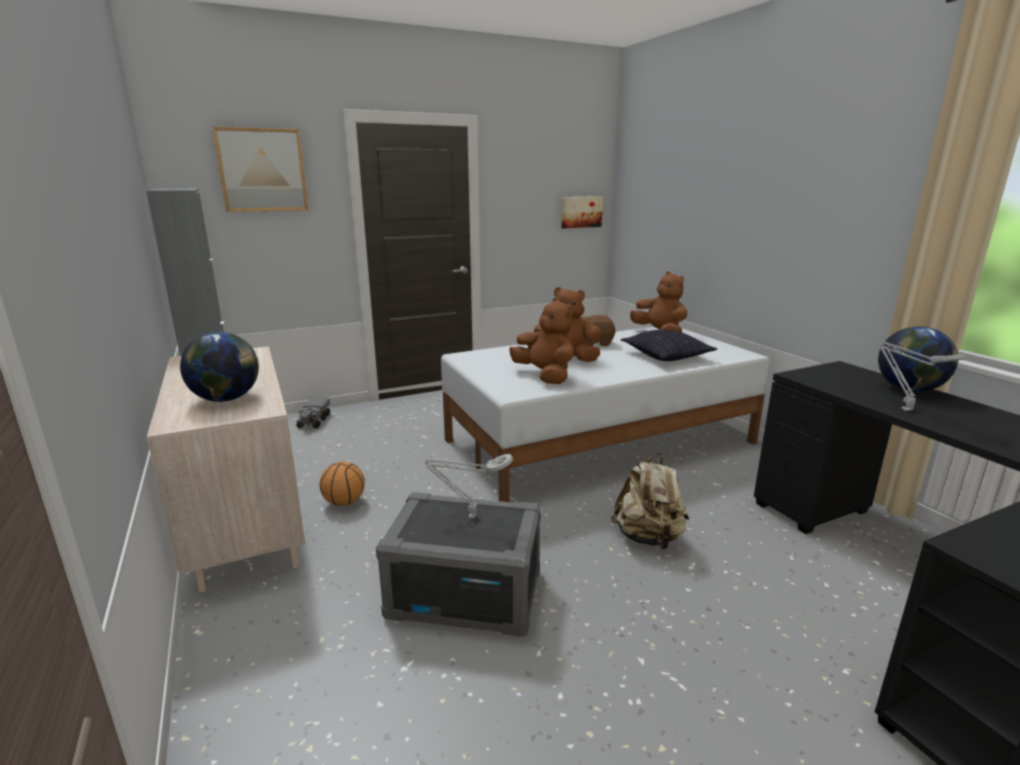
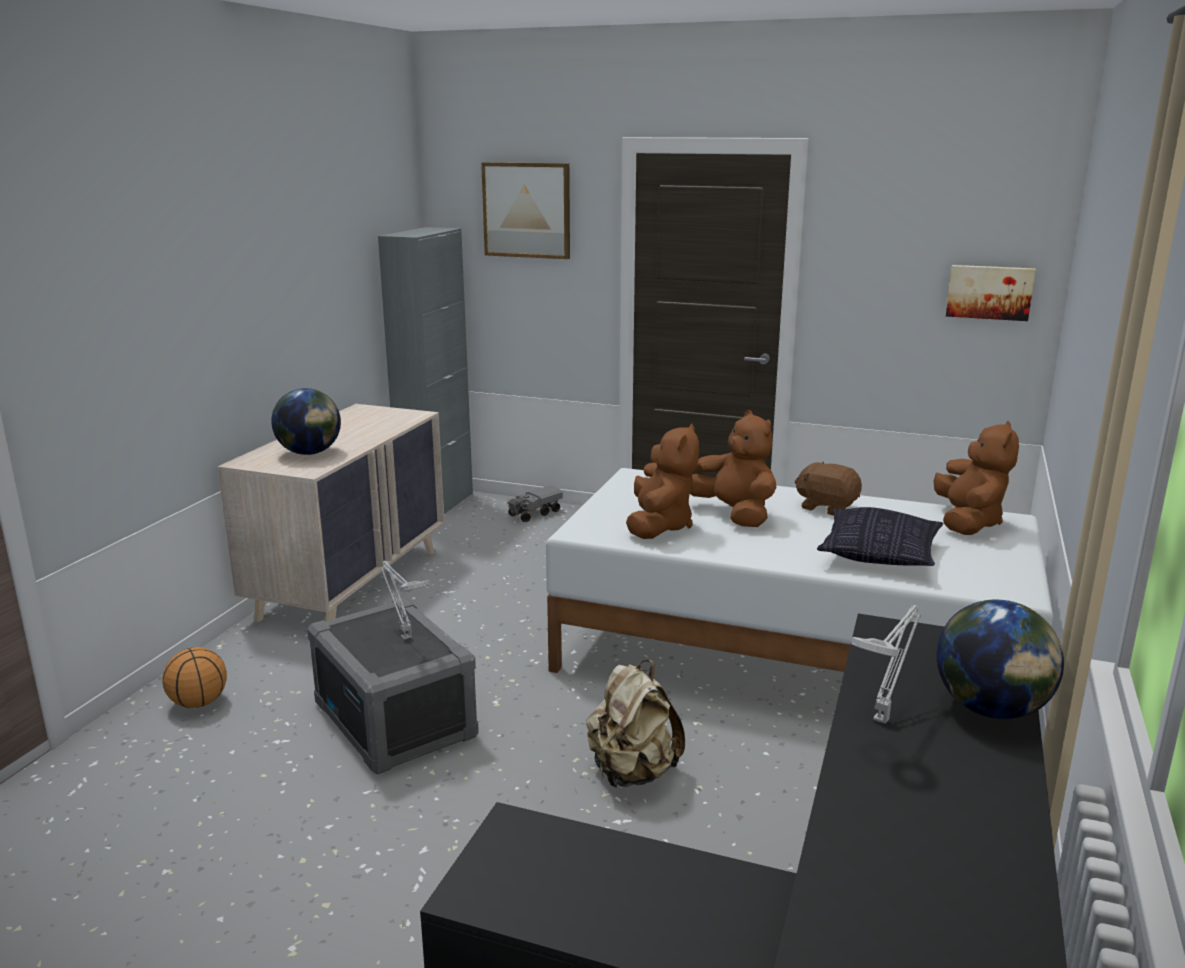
camera: 45 degrees right, 0 degrees up
basketball [319,462,365,506] -> basketball moved to [162,647,227,708]

